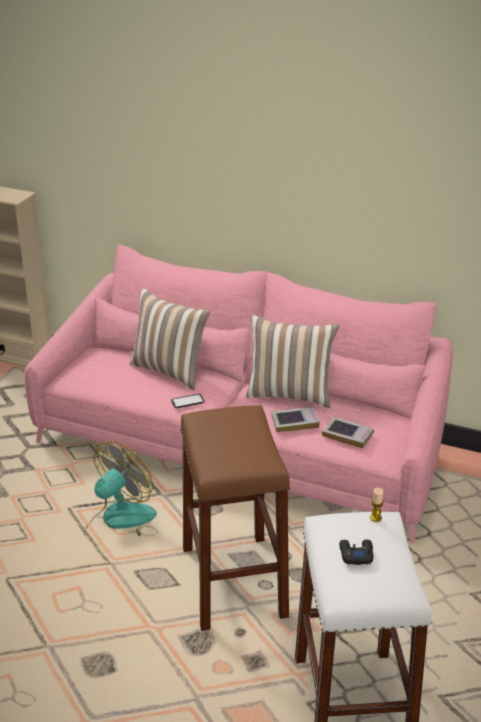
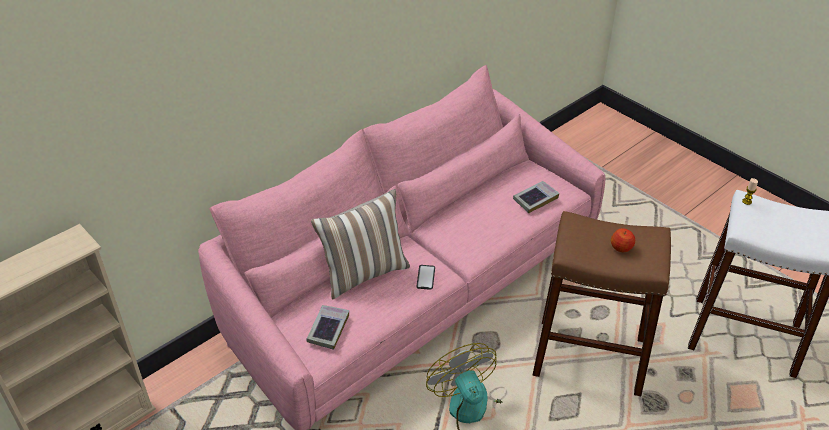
camera: 65 degrees left, 10 degrees up
pillow [246,315,339,408] -> none
book [271,407,320,432] -> book moved to [306,305,349,350]
black game controller [339,539,373,565] -> none
none -> apple [611,228,635,252]

